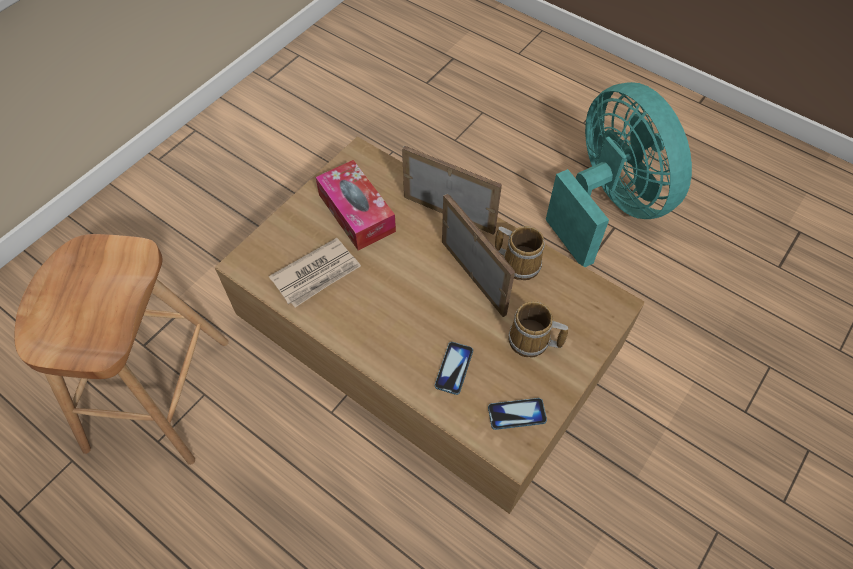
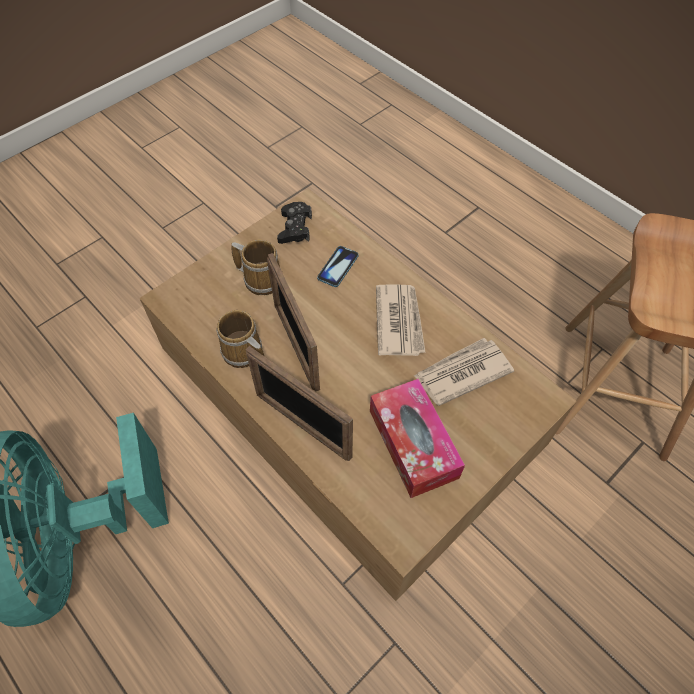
camera: 170 degrees left, 0 degrees up
phone [488,398,547,430] -> black game controller [277,202,312,244]
none -> newspaper [376,285,426,356]

